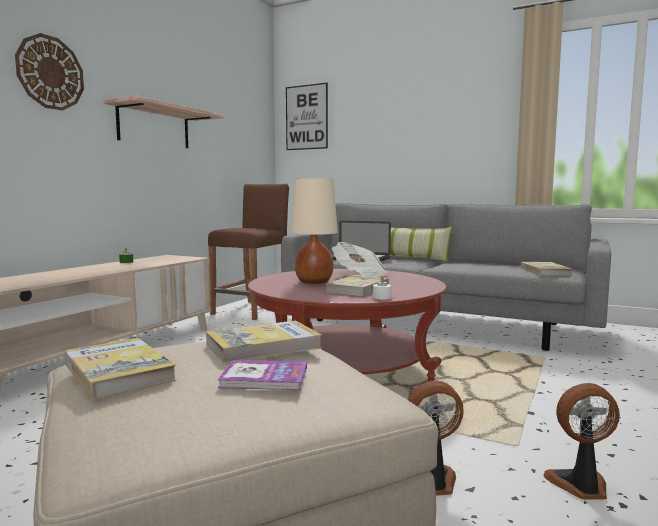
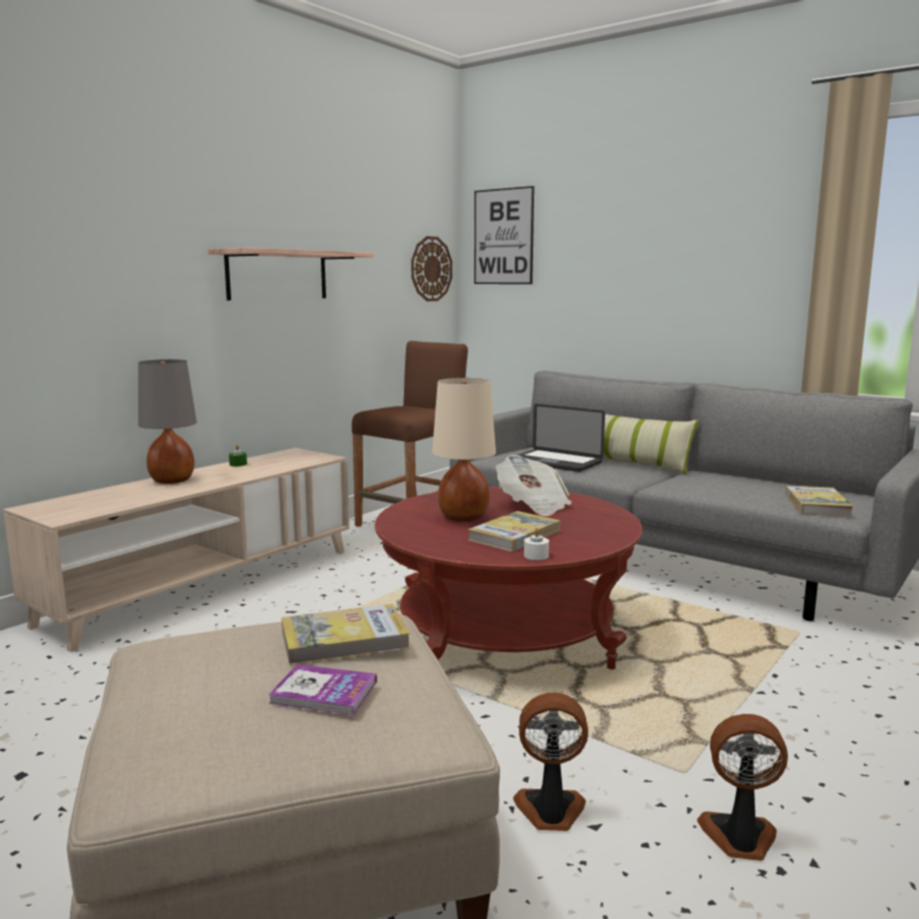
camera: 10 degrees right, 5 degrees up
wall clock [15,33,84,111] -> wall clock moved to [411,236,452,301]
book [65,338,176,400] -> none
none -> grey table lamp [138,359,197,484]

